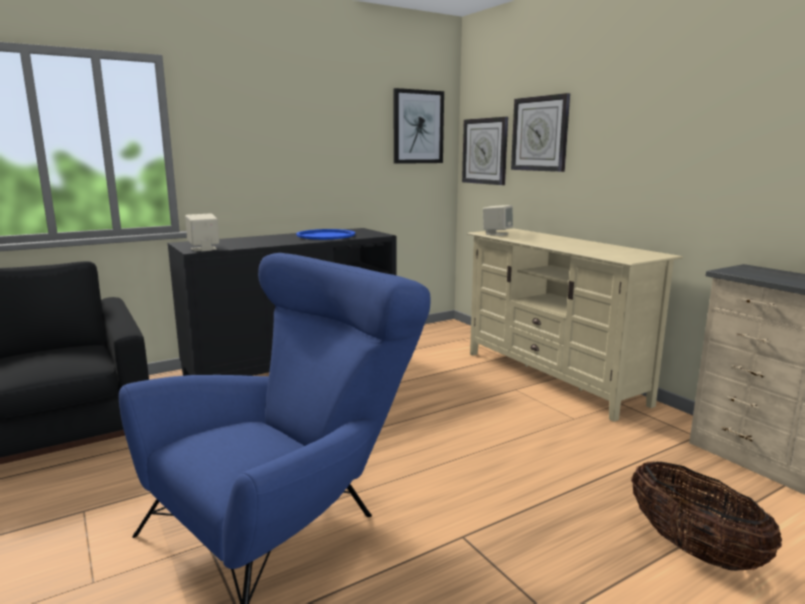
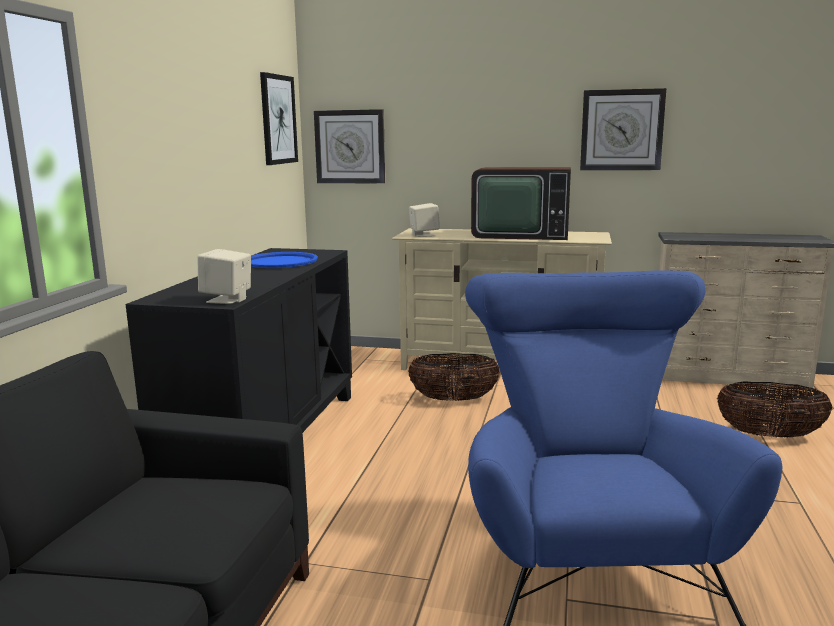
camera: 45 degrees left, 0 degrees up
wall clock [511,93,570,172] -> wall clock moved to [580,88,666,170]
none -> basket [408,353,500,401]
none -> television [471,167,571,240]

